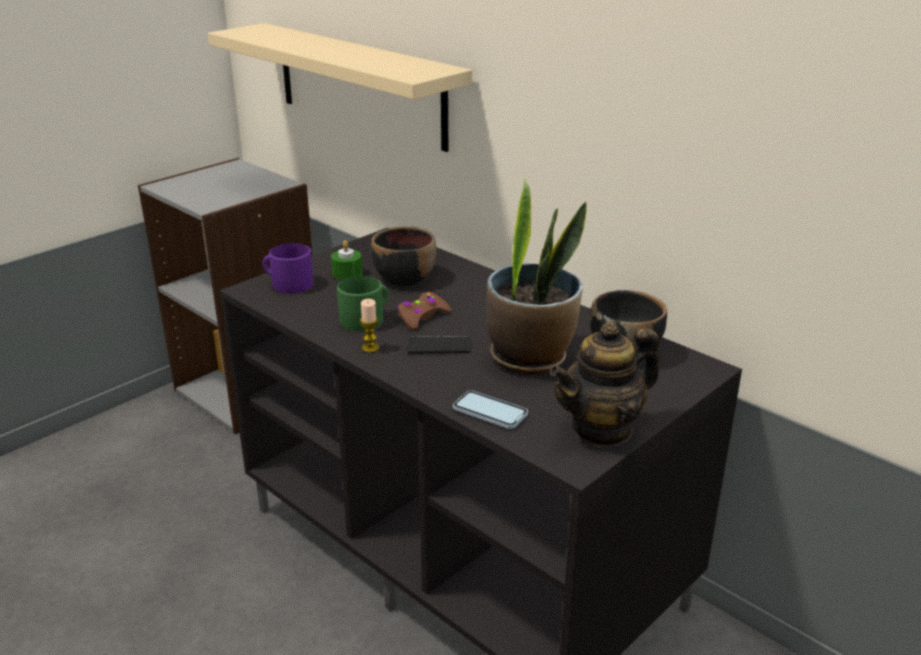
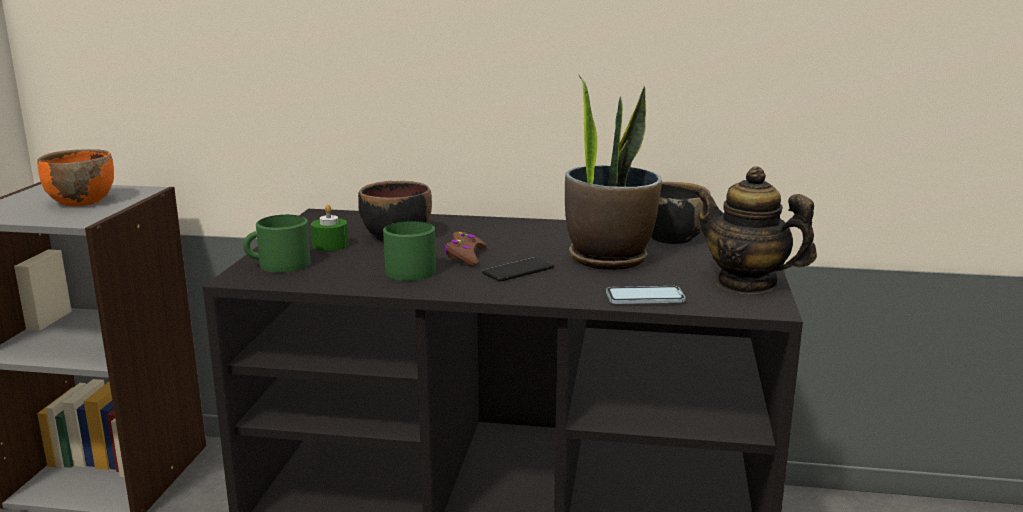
camera: 35 degrees left, 10 degrees down
beige shelf [208,23,472,152] -> none
purple mug [263,243,313,294] -> green mug [243,215,310,273]
candle [360,299,379,353] -> none
teapot [550,321,659,447] -> teapot turned 105 degrees clockwise [694,166,817,294]
none -> orange bowl [37,149,114,206]

